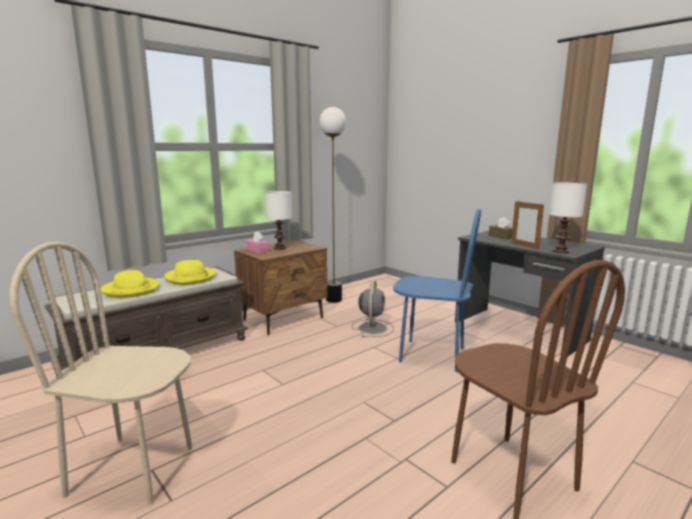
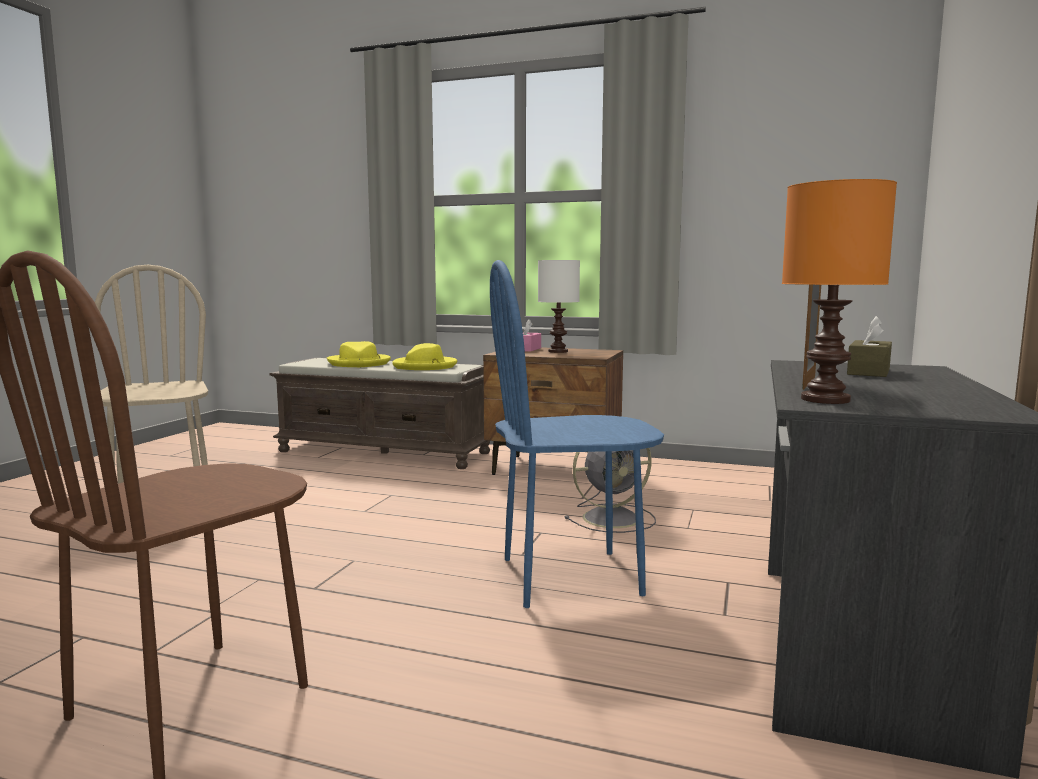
camera: 60 degrees right, 5 degrees down
floor lamp [320,107,346,303] -> none
blue chair [393,208,481,372] -> blue chair turned 90 degrees clockwise [490,260,664,608]
white table lamp [548,183,587,253] -> orange table lamp [782,179,897,404]

